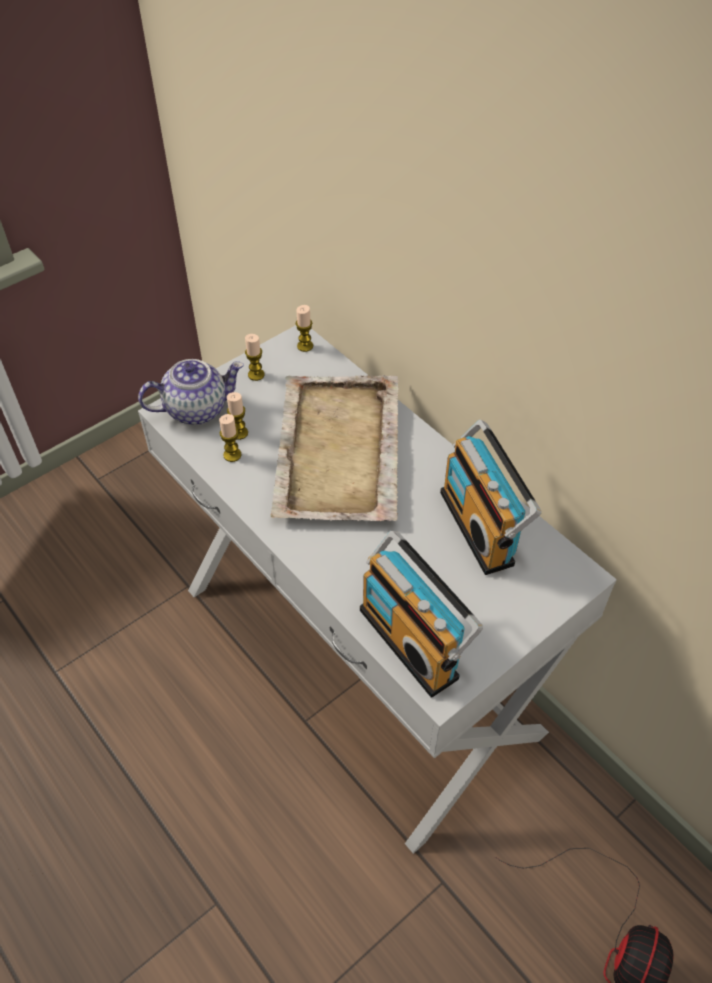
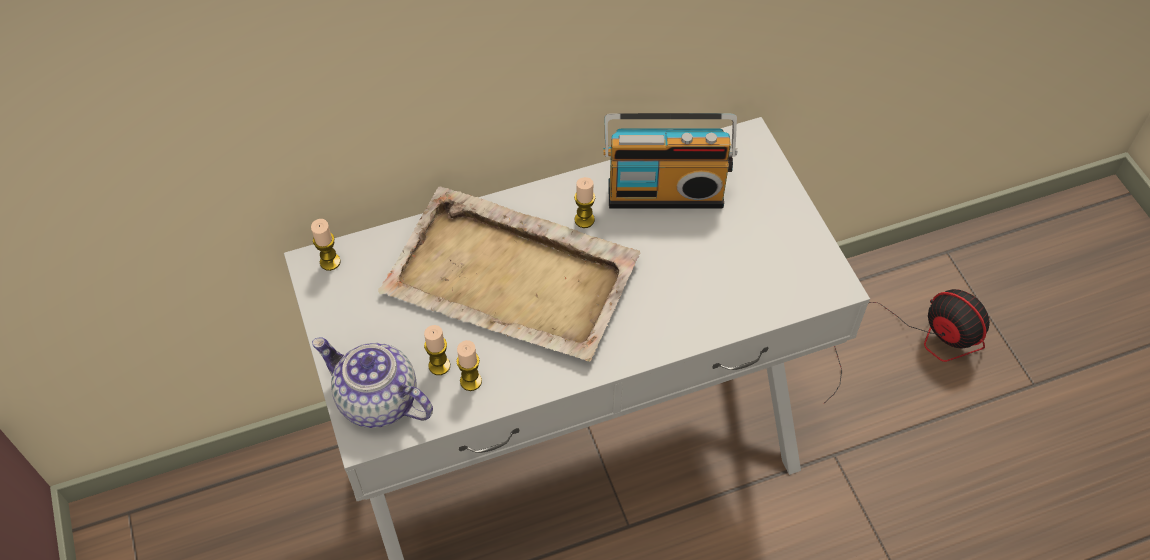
camera: 70 degrees left, 5 degrees up
teapot [138,359,244,425] -> teapot turned 60 degrees counterclockwise [312,337,433,428]
candle [245,334,265,381] -> candle moved to [574,177,595,228]
radio [360,531,483,698] -> none

